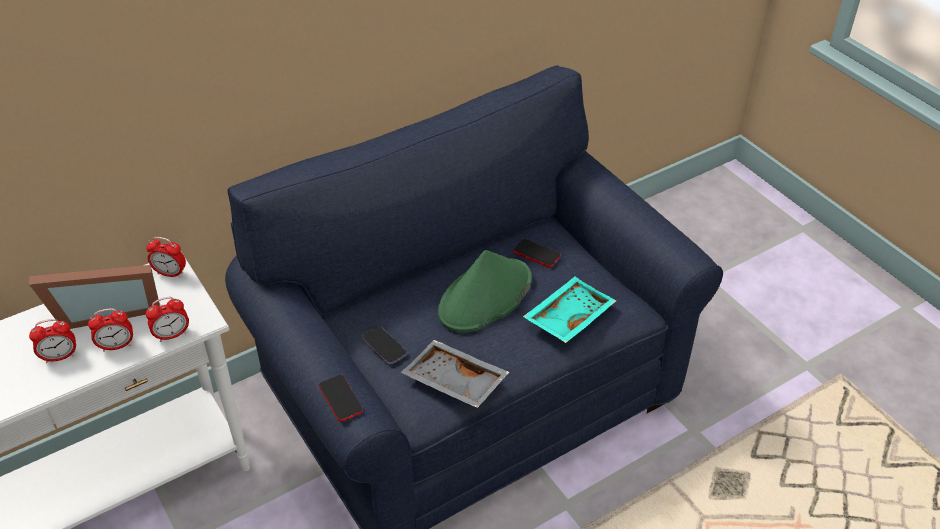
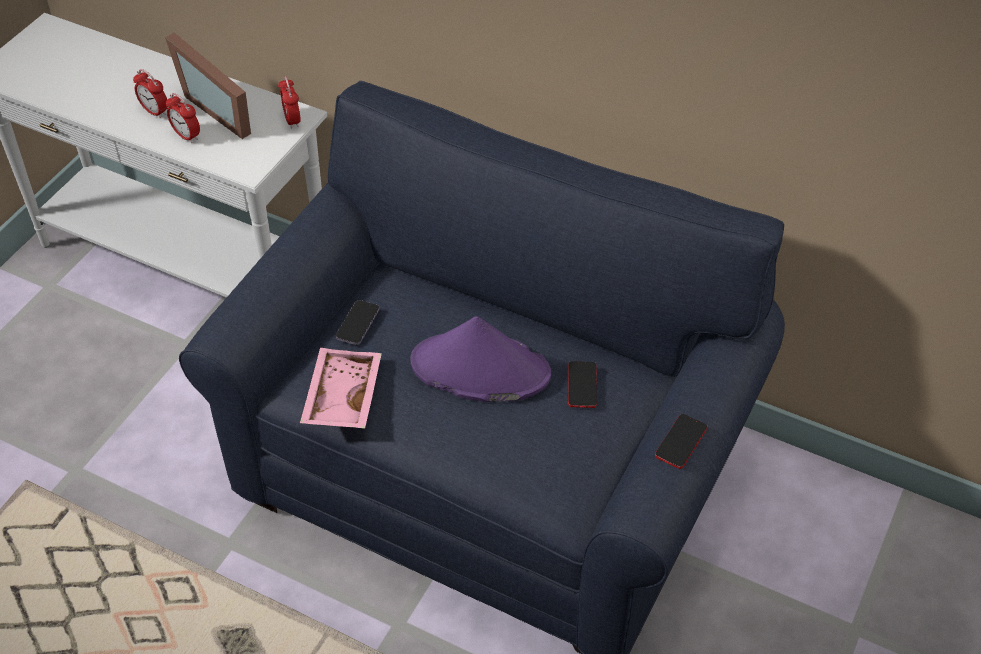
camera: 60 degrees right, 5 degrees up
alarm clock [146,297,189,342] -> none
phone [319,375,363,422] -> phone moved to [655,414,707,469]
grey tray [401,340,509,408] -> pink tray [300,348,382,429]
green hat [438,250,532,332] -> purple hat [410,316,551,402]
turquoise tray [523,277,616,343] -> none

